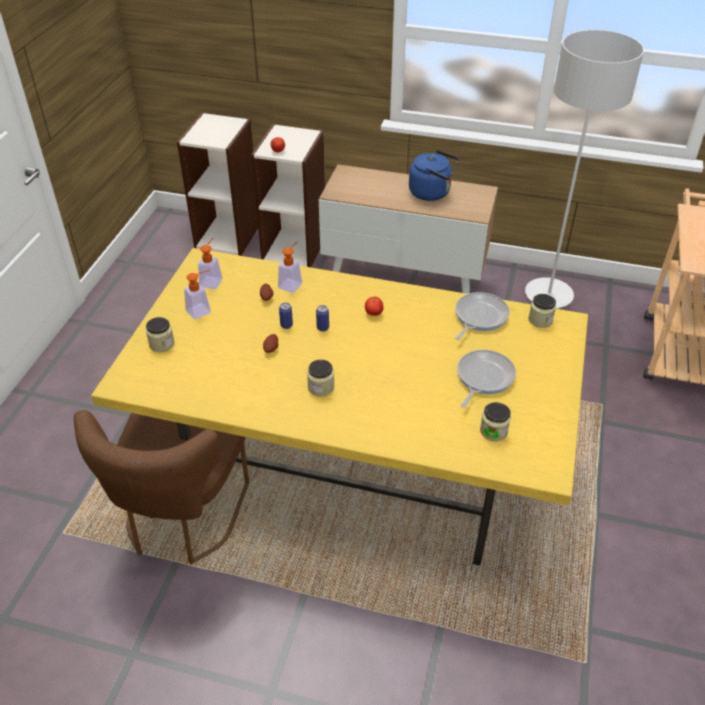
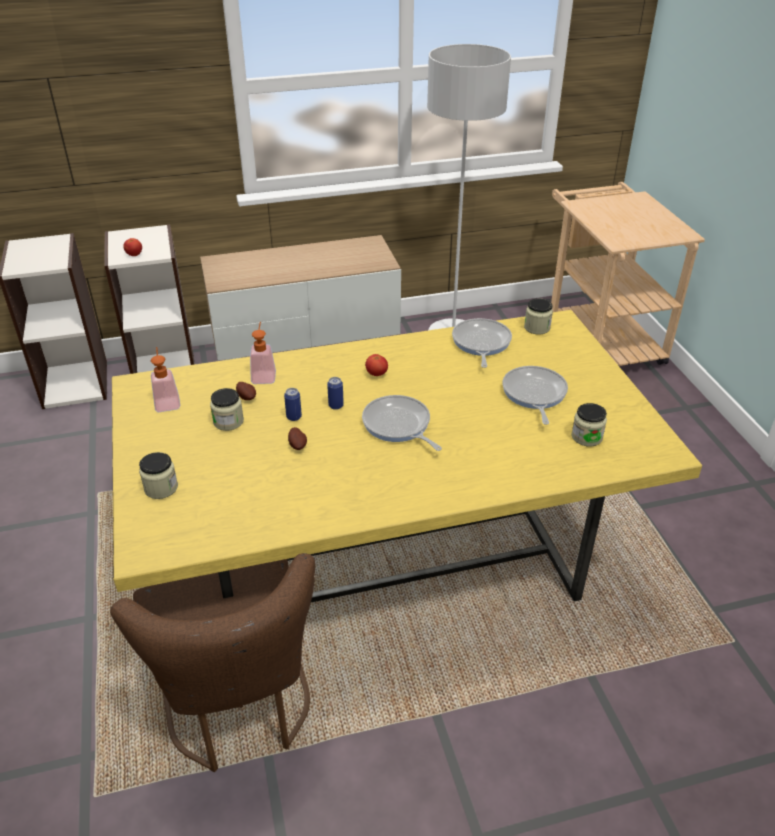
camera: 30 degrees left, 5 degrees down
soap dispenser [184,270,211,319] -> none
jar [307,359,334,397] -> jar moved to [210,388,244,431]
blue kettle [409,150,459,201] -> none
none -> frying pan [362,395,442,451]

